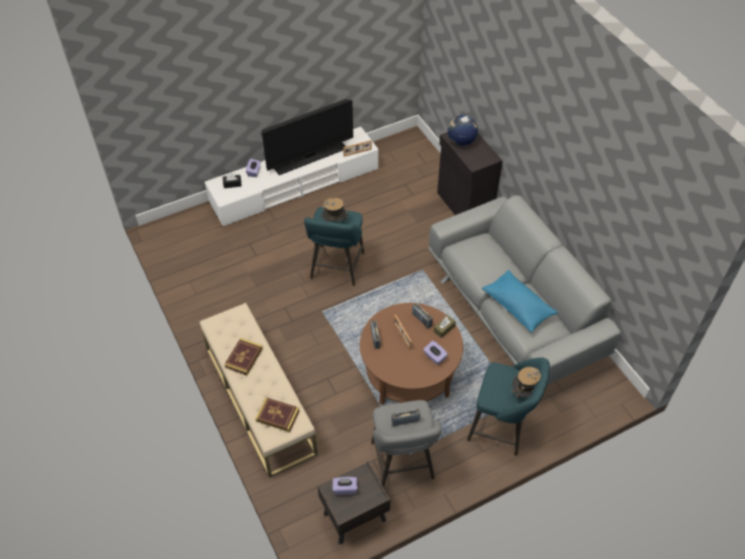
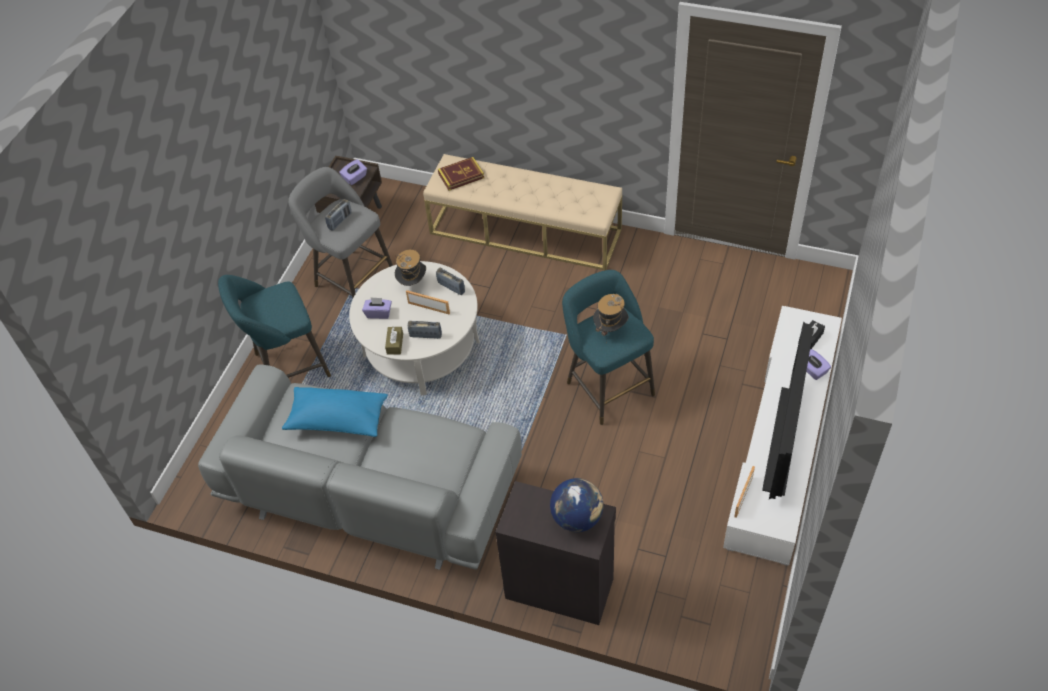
camera: 140 degrees right, 0 degrees up
book [224,338,263,376] -> none
brown coffee table [360,303,463,405] -> white coffee table [349,261,480,395]
hat [512,367,541,398] -> hat moved to [395,250,426,286]

